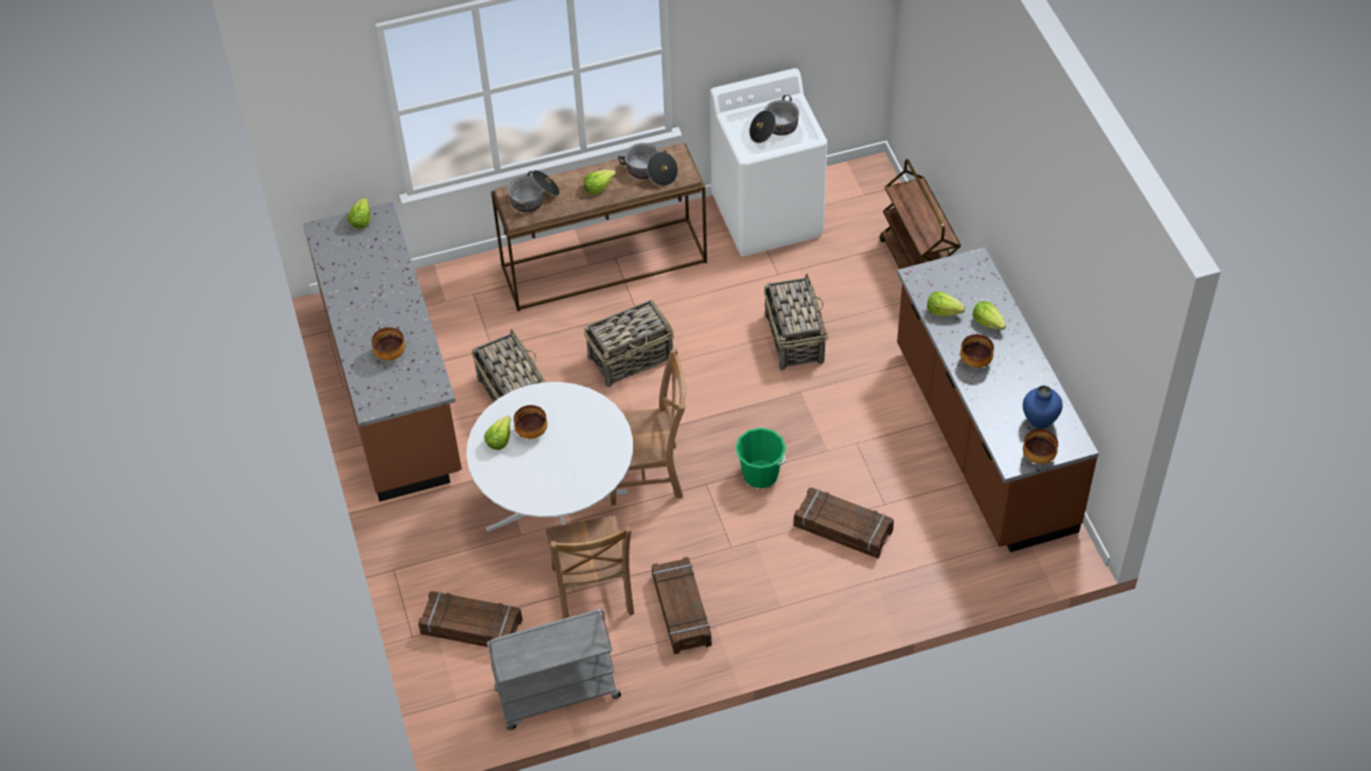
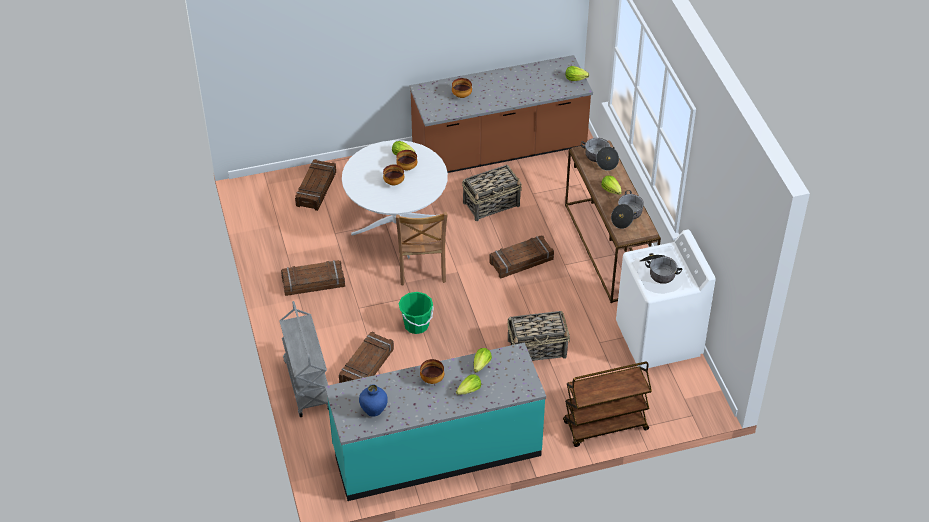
camera: 90 degrees right, 5 degrees down
grey cart [487,609,621,730] -> grey cart moved to [280,301,329,417]
brown chair [546,516,634,619] -> none
basket [584,300,674,387] -> crate [490,235,554,279]
brown counter [897,247,1099,552] -> turquoise counter [325,343,546,501]
bowl [1023,429,1058,464] -> bowl moved to [383,165,404,185]

